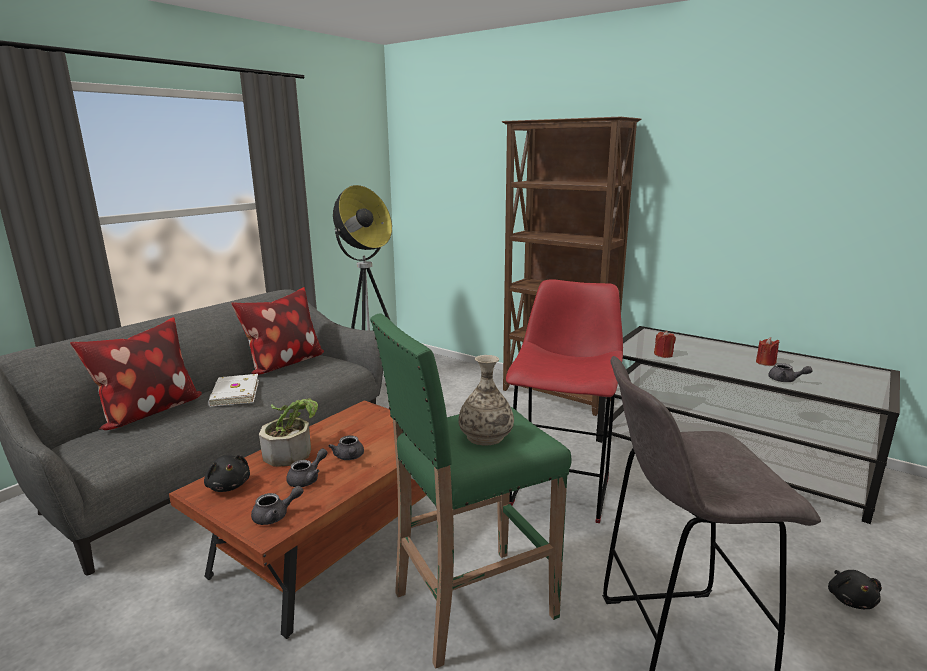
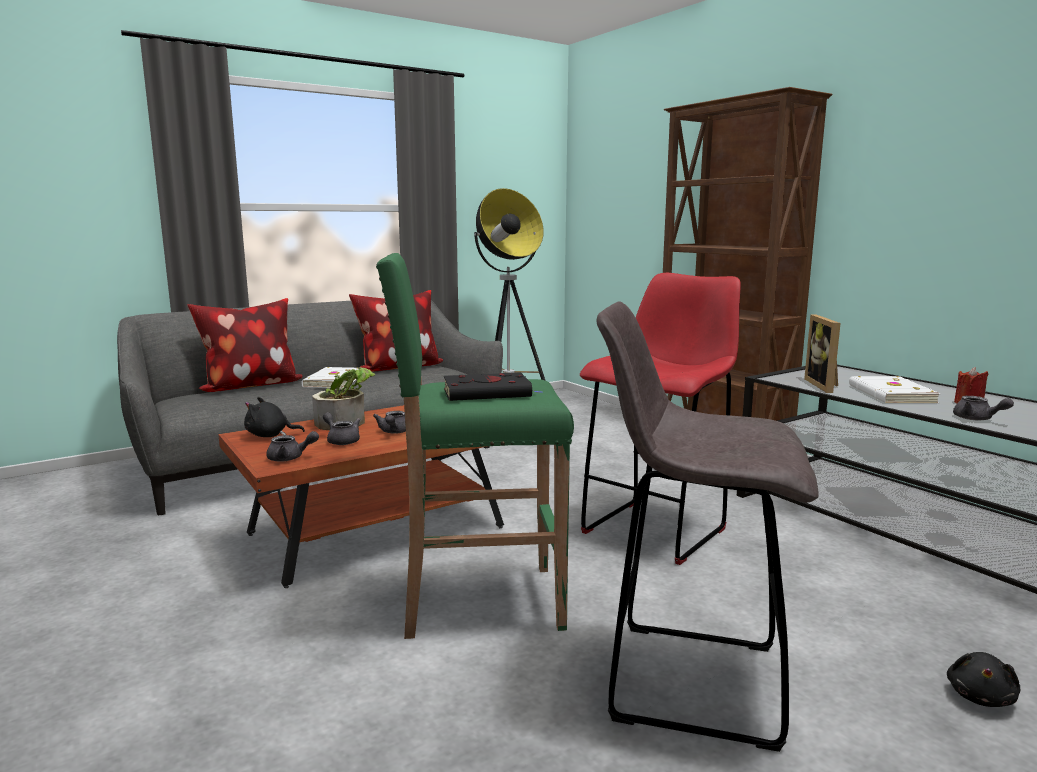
camera: 20 degrees right, 5 degrees down
black plush toy [204,455,250,492] -> black plush toy turned 105 degrees clockwise [244,397,305,437]
grey teapot [286,448,328,487] -> grey teapot turned 105 degrees counterclockwise [323,412,360,445]
vase [458,355,514,446] -> black book [444,372,544,401]
red candle [654,331,676,358] -> picture frame [804,315,841,393]
none -> white book [849,376,941,403]

